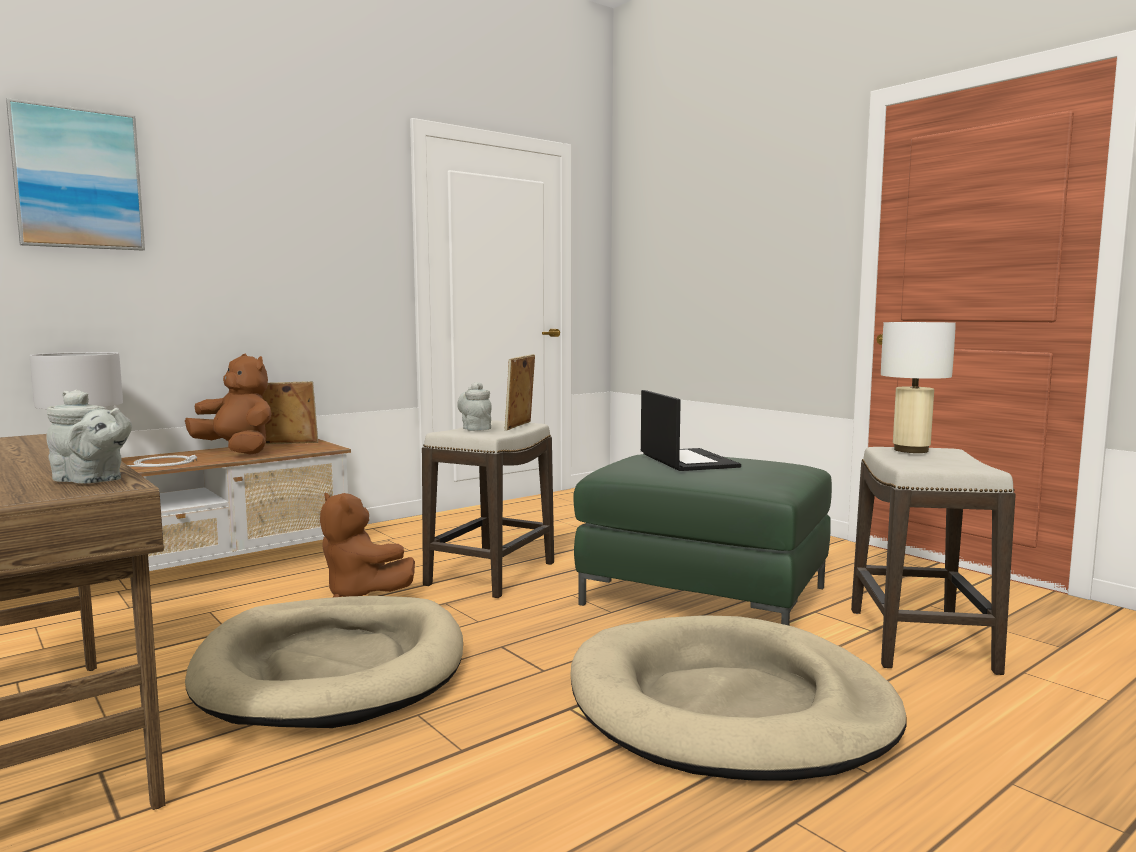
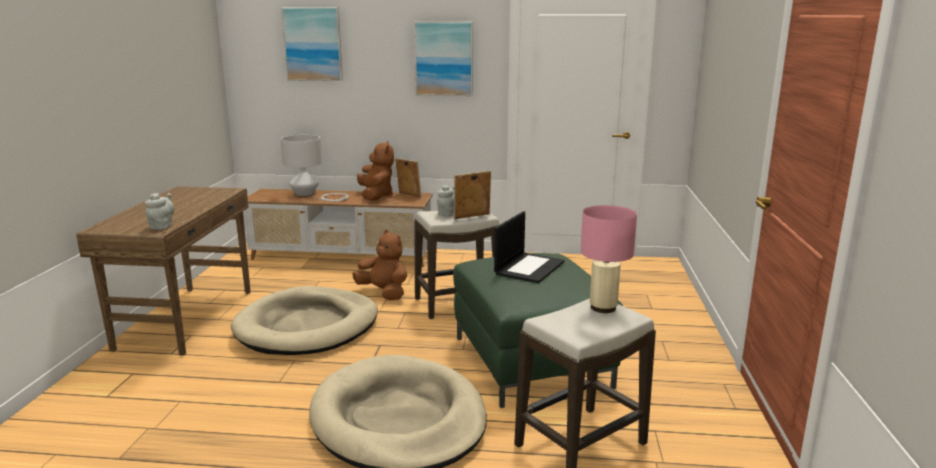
camera: 45 degrees right, 10 degrees up
grey teapot [46,390,132,484] -> grey teapot turned 150 degrees counterclockwise [145,193,175,230]
brown plush toy [320,493,415,597] -> brown plush toy turned 135 degrees clockwise [353,230,407,300]
white table lamp [881,322,956,453] -> pink table lamp [581,205,637,313]
none -> picture [414,21,473,96]

